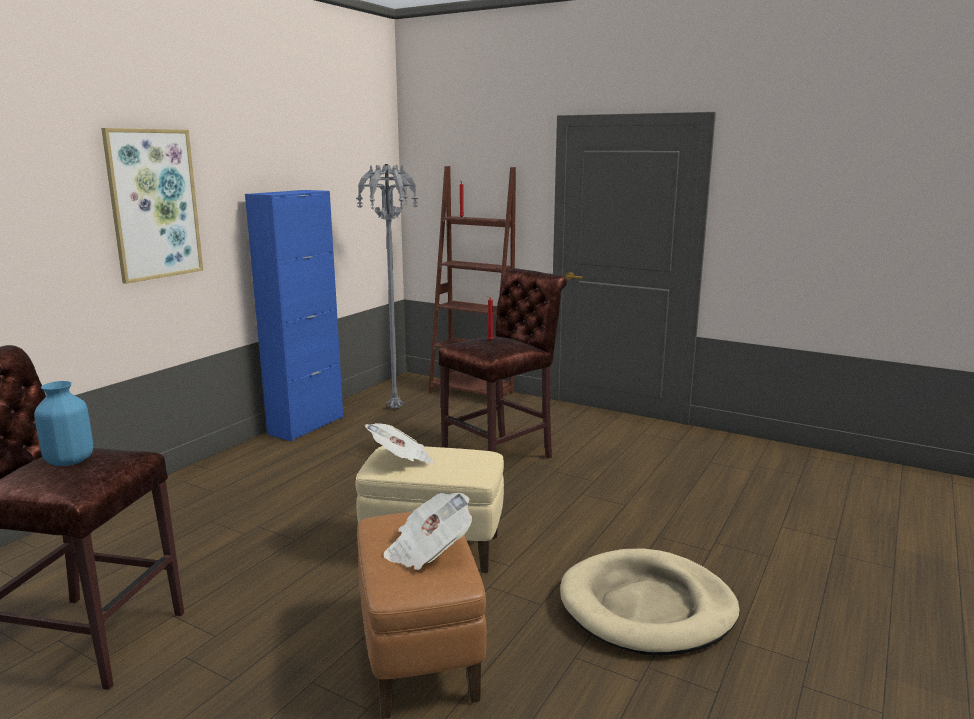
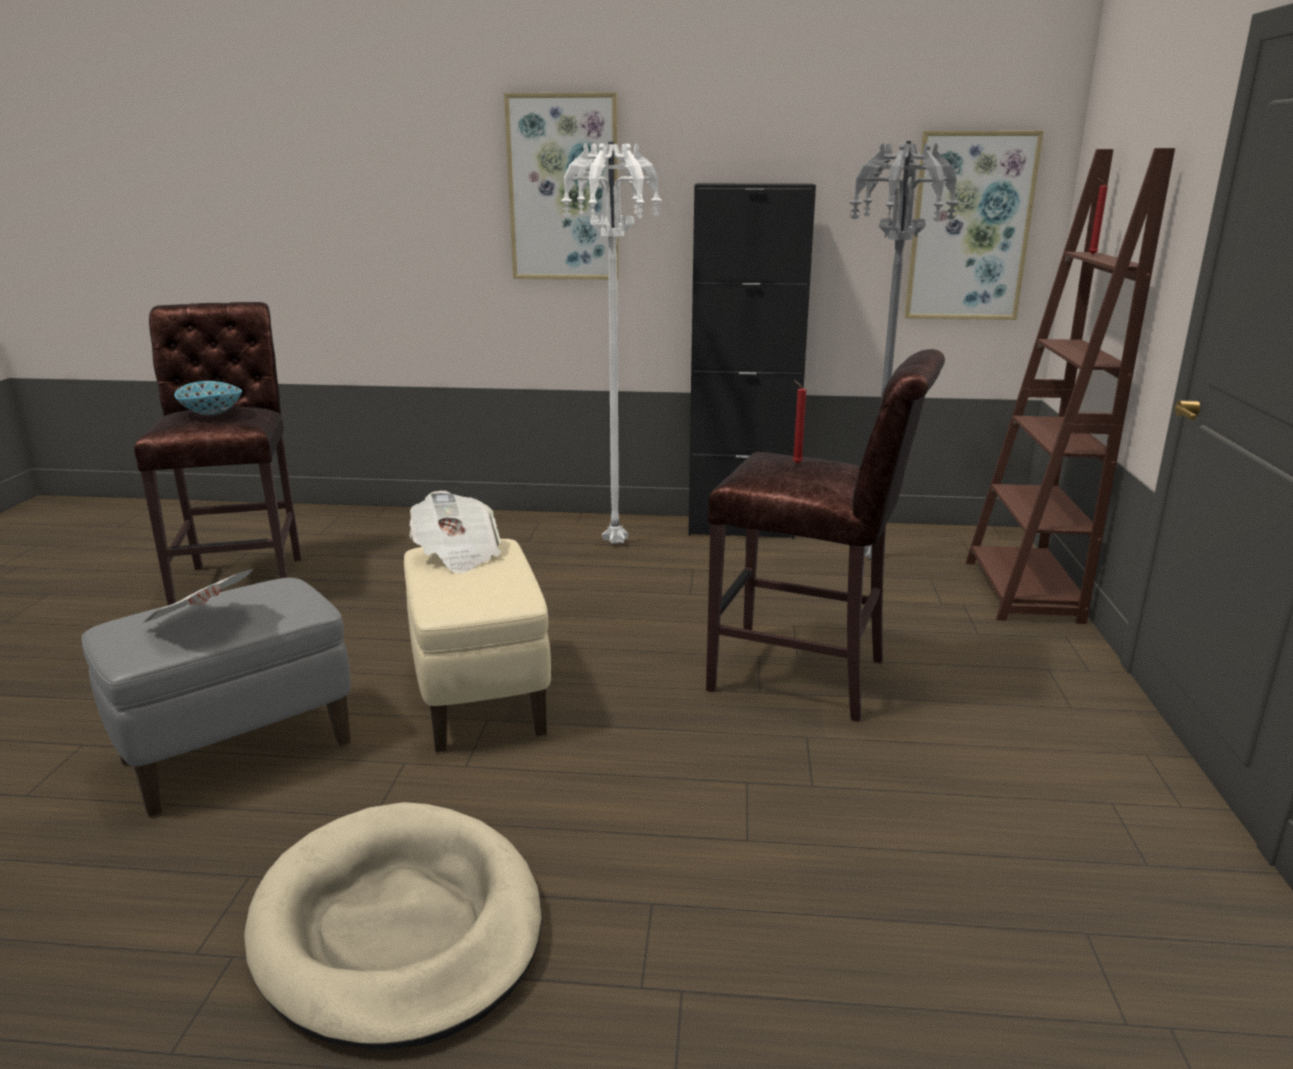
camera: 65 degrees right, 5 degrees up
blue vase [34,381,93,466] -> bowl [174,381,242,415]
blue cabinet [245,190,343,441] -> black cabinet [688,183,816,539]
brown ottoman [357,512,487,719] -> grey ottoman [82,578,351,817]
none -> white floor lamp [560,142,662,544]
none -> picture [904,131,1044,320]

